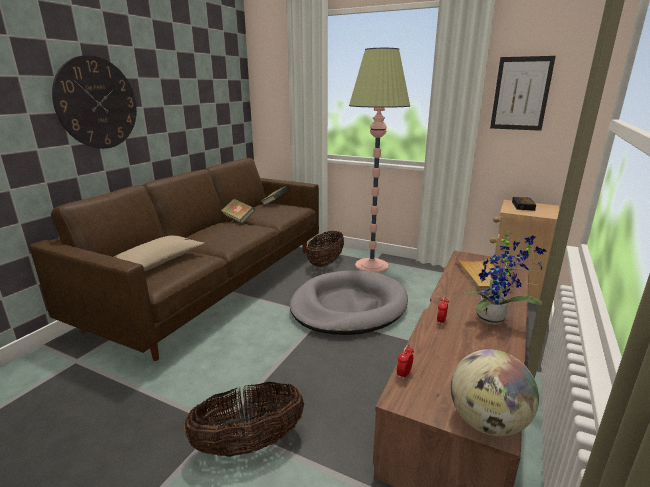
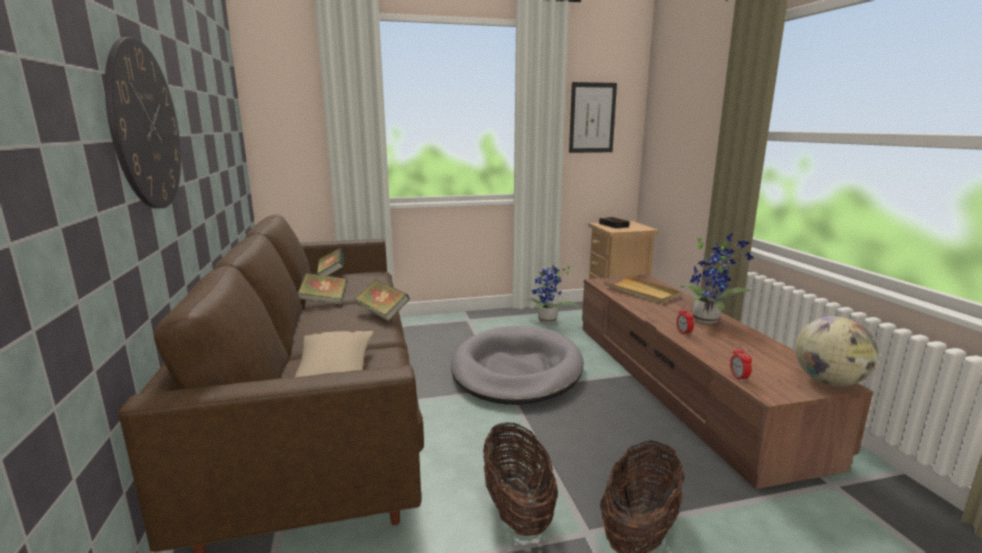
camera: 40 degrees left, 5 degrees down
basket [306,231,344,267] -> basket moved to [483,422,558,536]
floor lamp [349,48,410,273] -> none
none -> book [355,280,410,321]
none -> potted plant [524,265,579,323]

